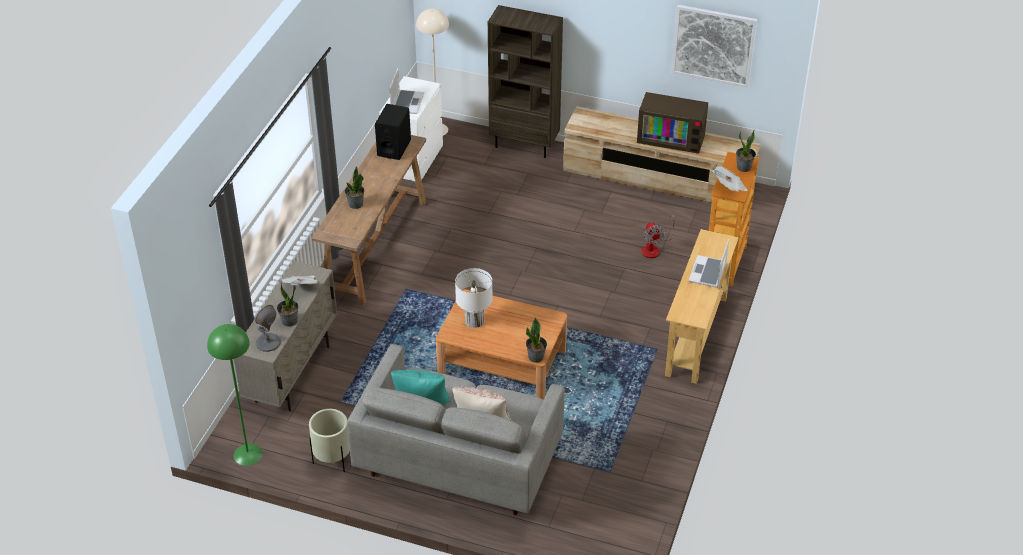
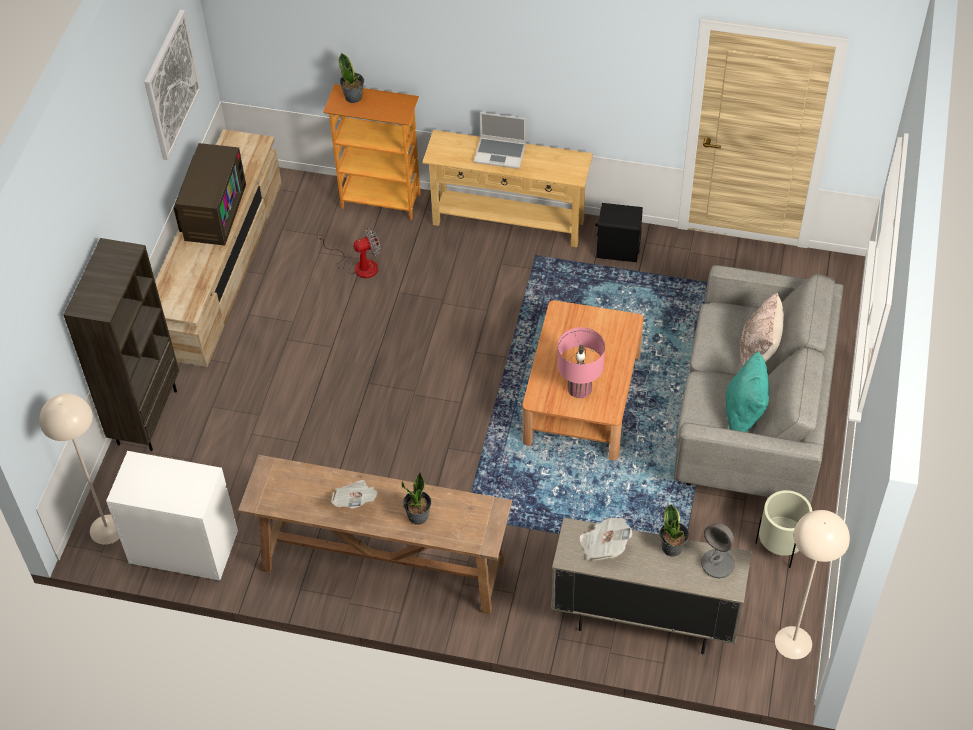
camera: 95 degrees left, 10 degrees up
green floor lamp [207,324,263,466] -> beige floor lamp [775,510,850,659]
black speaker [375,104,411,160] -> black speaker moved to [595,203,643,262]
laptop [389,69,424,114] -> none
white table lamp [455,268,493,328] -> pink table lamp [557,327,605,398]
potted plant [526,318,547,363] -> none
newspaper [713,166,748,192] -> newspaper moved to [331,480,379,509]

